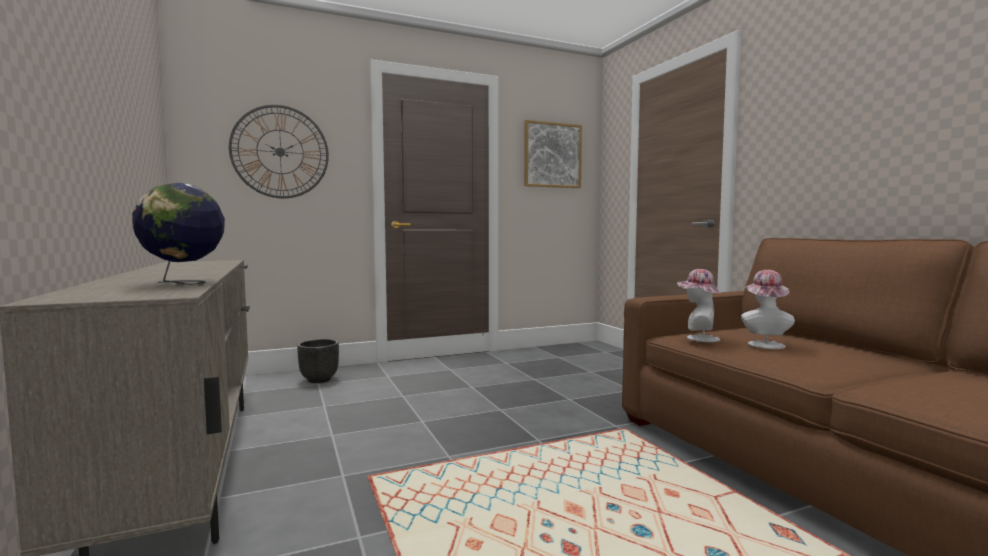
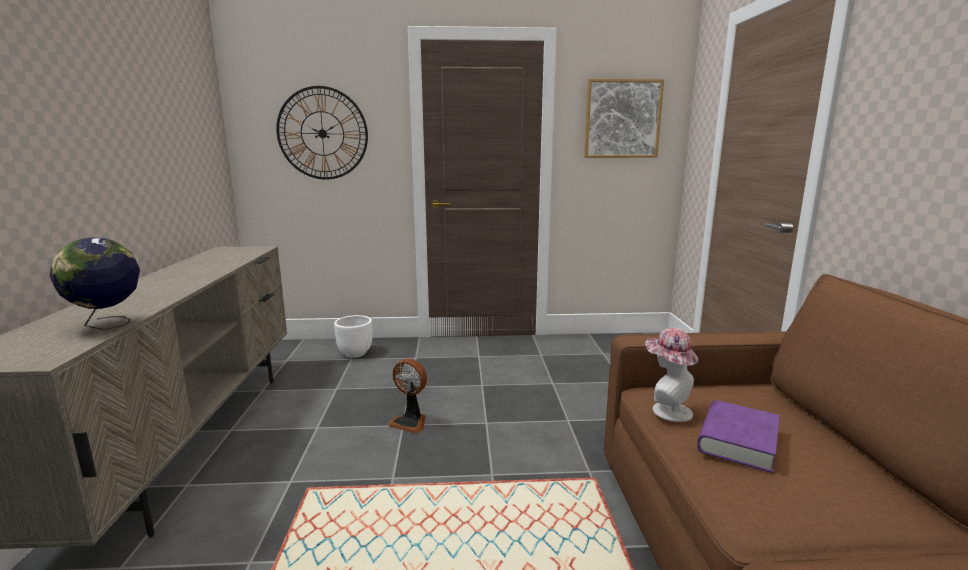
camera: 20 degrees right, 10 degrees up
black planter [297,339,339,383] -> white planter [334,315,372,358]
hat [741,270,795,349] -> purple book [697,400,780,473]
none -> fan [388,358,427,433]

